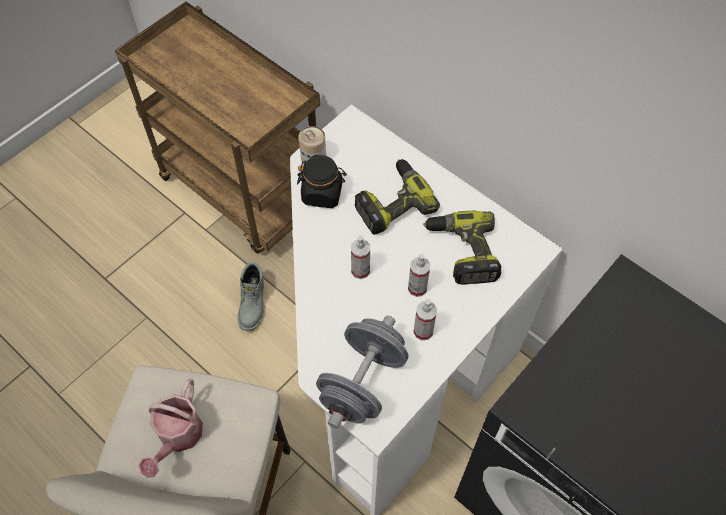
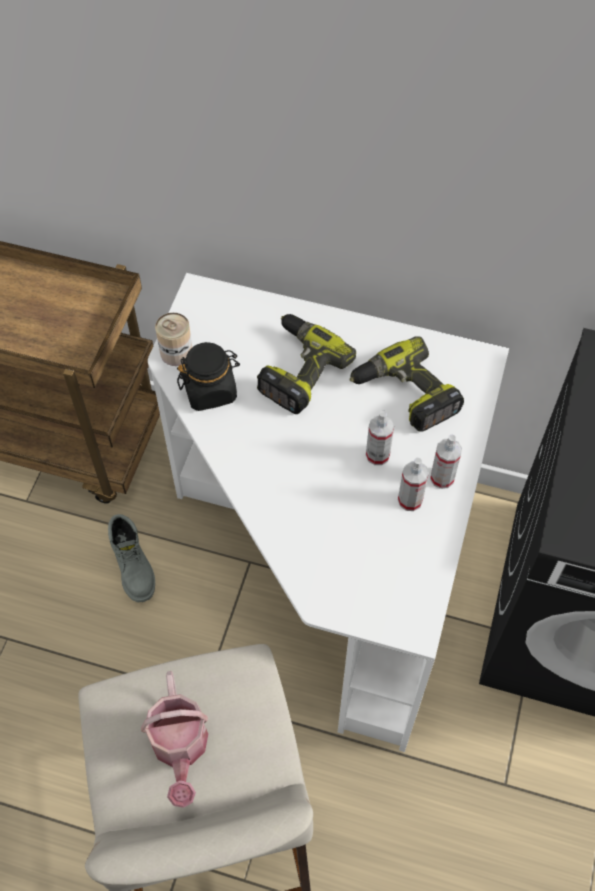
camera: 25 degrees left, 0 degrees up
grey dumbbell [316,315,408,429] -> none
spray bottle [351,235,370,279] -> spray bottle moved to [430,435,462,489]

